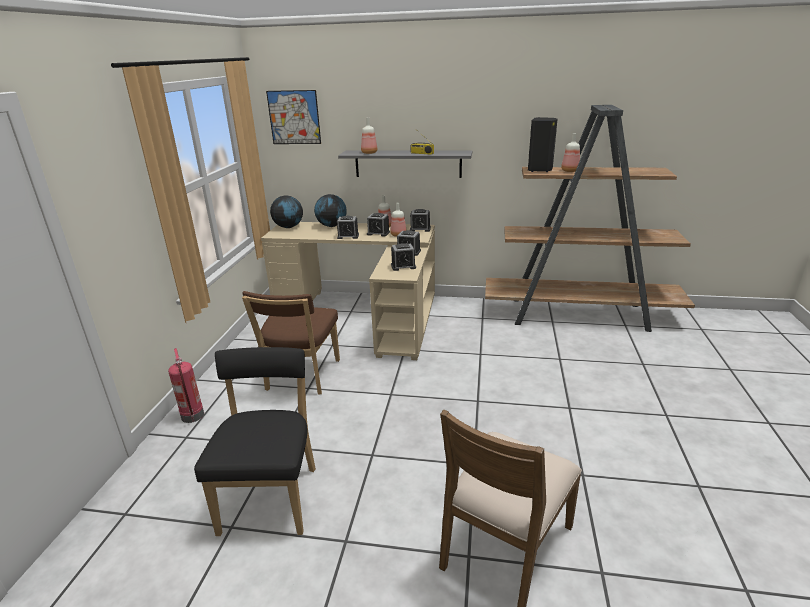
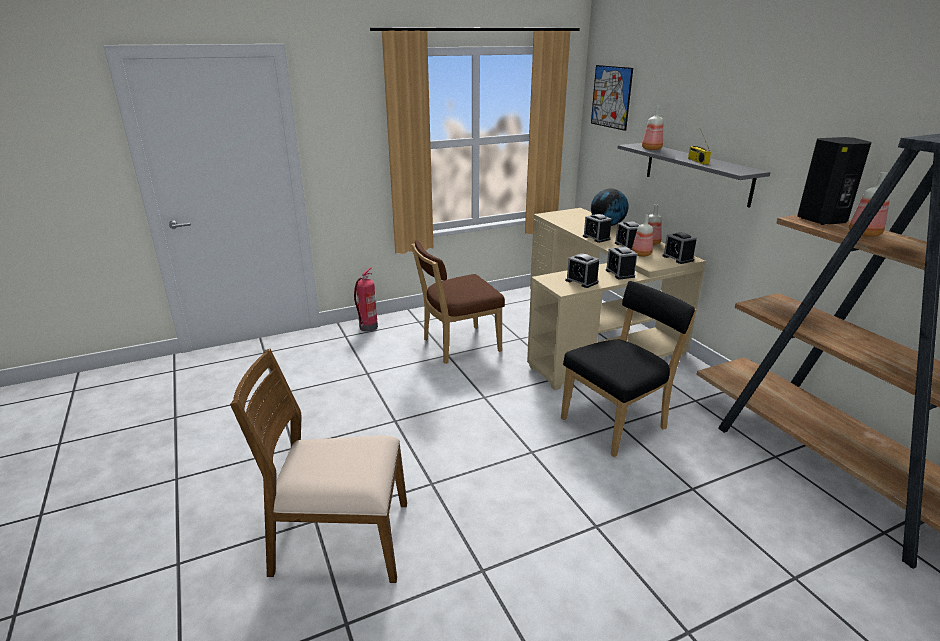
camera: 55 degrees right, 0 degrees up
black chair [194,347,316,536] -> black chair moved to [561,281,697,457]
globe [270,196,303,228] -> none

